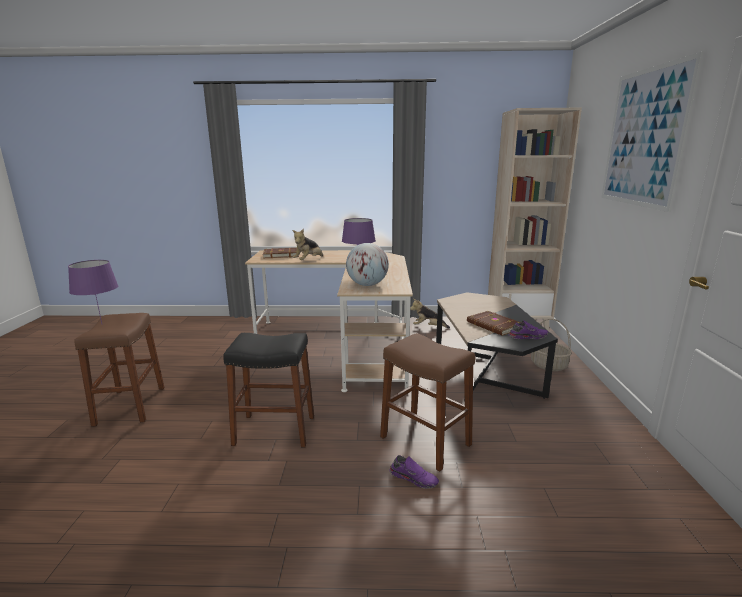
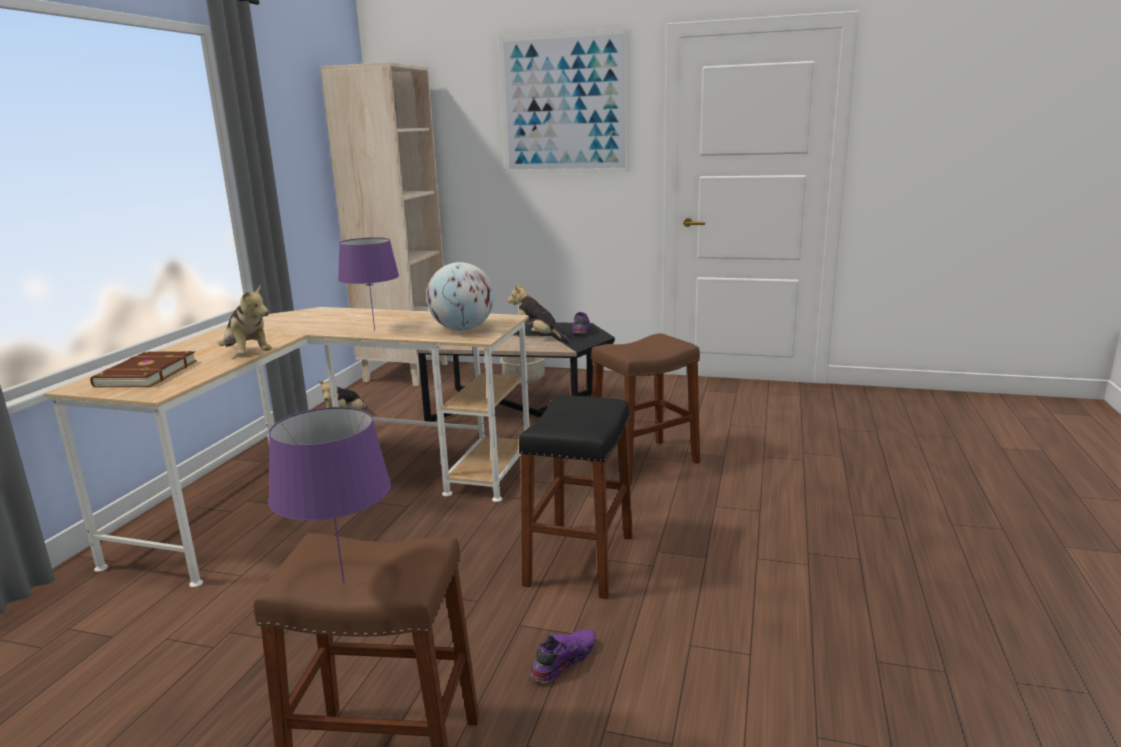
camera: 75 degrees left, 0 degrees up
purple shoe [389,455,439,489] -> purple shoe moved to [529,629,596,682]
brown book [467,311,521,336] -> plush toy [507,283,570,342]

